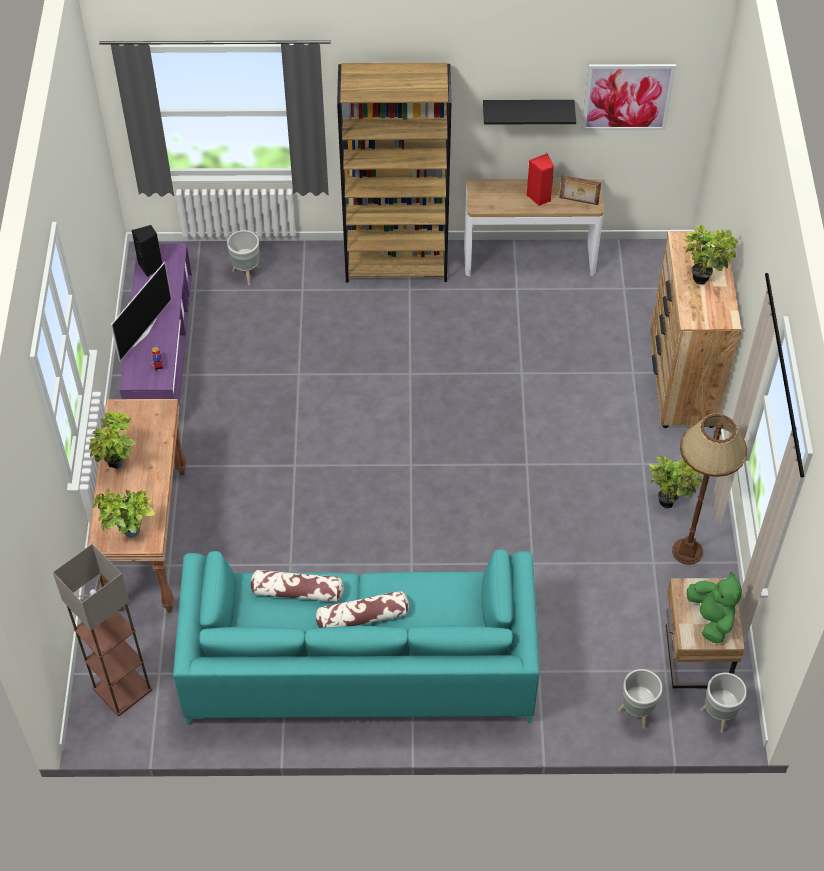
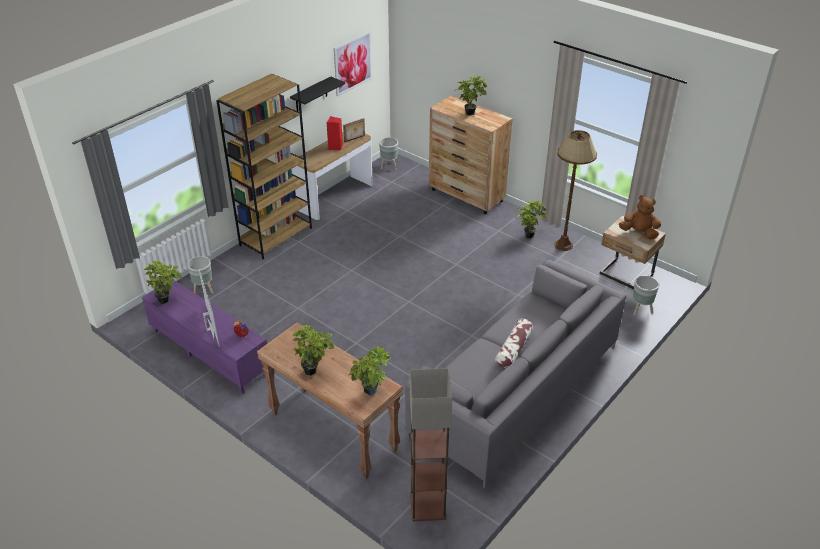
camera: 50 degrees left, 15 degrees down
black speaker [132,225,162,277] -> potted plant [144,260,182,304]
turquoise sofa [173,549,540,725] -> grey sofa [405,260,626,488]
pillow [251,570,344,602] -> none
green plush toy [687,572,742,643] -> brown plush toy [619,195,661,240]
grey planter [701,672,747,733] -> grey planter moved to [379,138,398,170]

